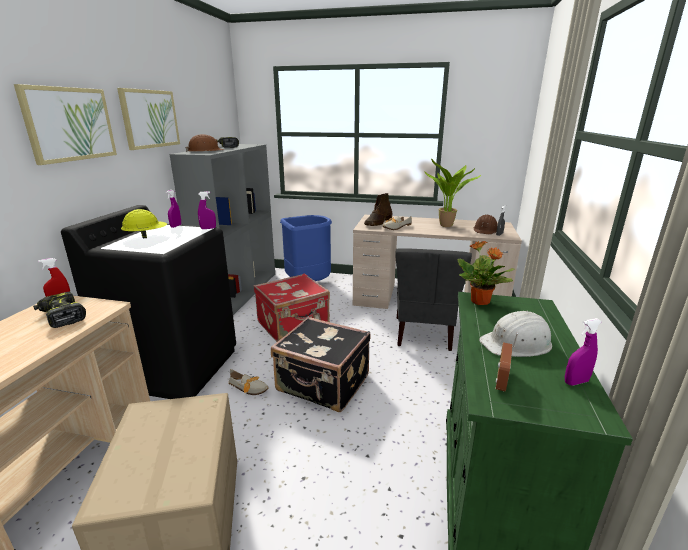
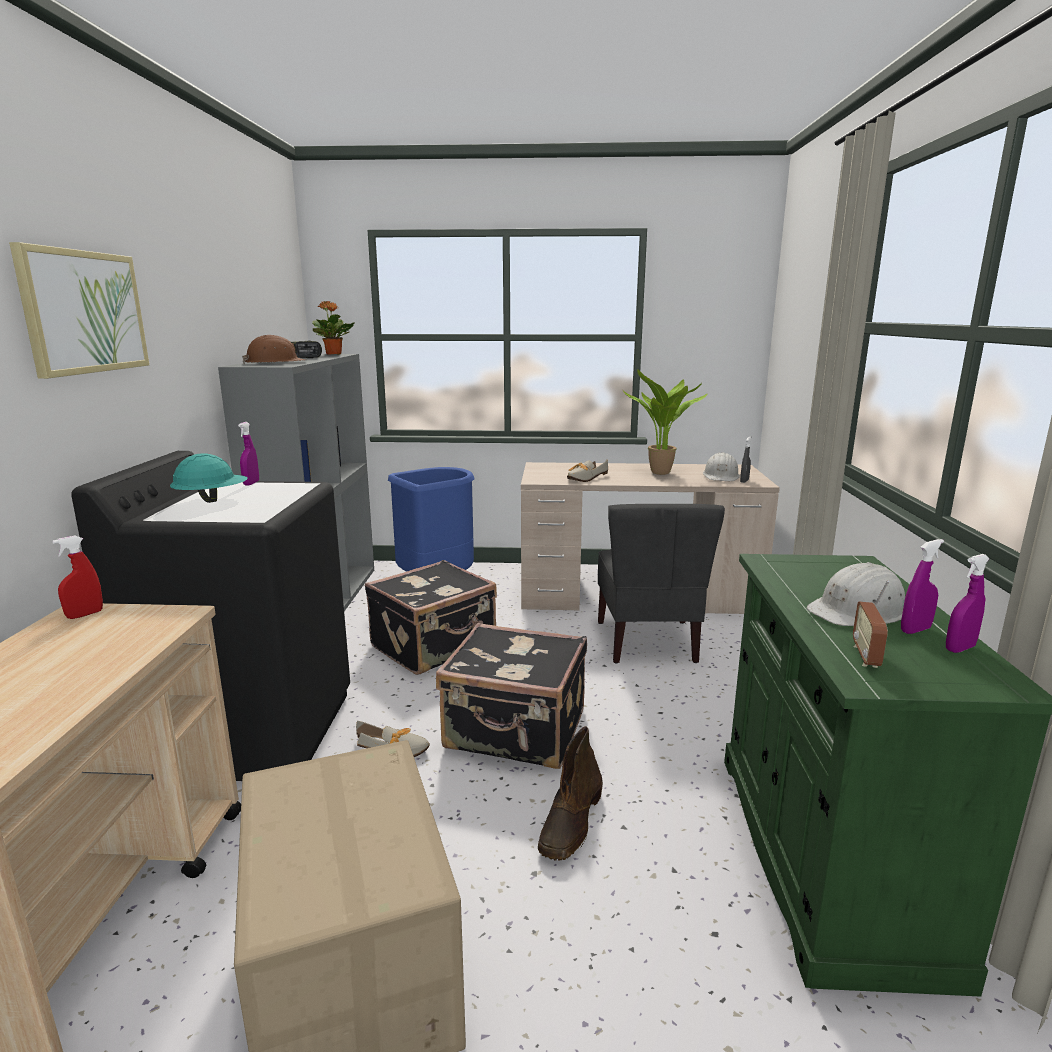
camera: 10 degrees left, 5 degrees down
power drill [33,292,86,328] -> none
picture [117,88,180,150] -> none
yellow hard hat [121,209,167,239] -> turquoise hard hat [170,453,248,503]
purple spray bottle [198,191,216,229] -> purple spray bottle moved to [901,539,944,634]
red suitcase [253,273,330,342] -> black suitcase [365,560,497,675]
brown boot [364,193,393,226] -> brown boot moved to [538,726,603,861]
potted plant [458,241,515,305] -> potted plant moved to [312,301,354,355]
brown hard hat [474,214,497,234] -> white hard hat [703,452,740,481]

